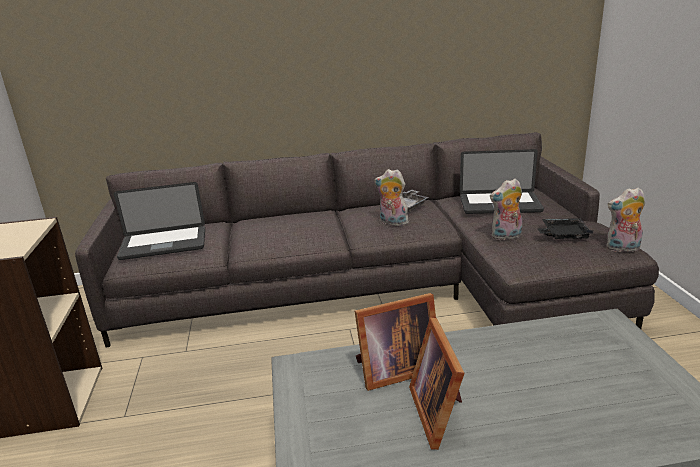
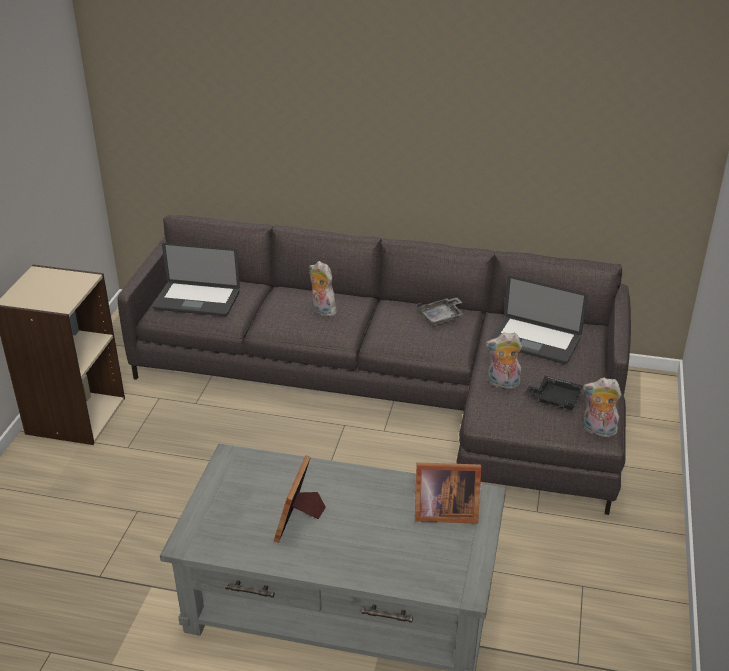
camera: 20 degrees right, 10 degrees up
picture frame [355,293,436,391] -> picture frame moved to [415,462,481,524]
plush toy [374,169,412,226] -> plush toy moved to [309,261,338,317]

